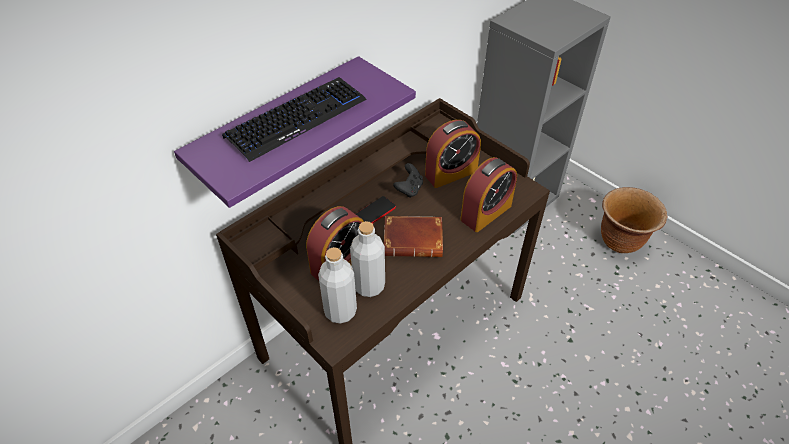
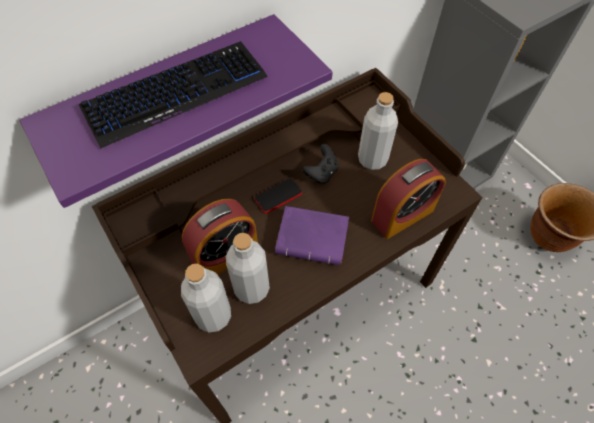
camera: 10 degrees right, 10 degrees up
brown book [384,216,443,257] -> purple book [275,206,349,266]
alarm clock [425,120,481,188] -> grey bottle [358,92,398,170]

